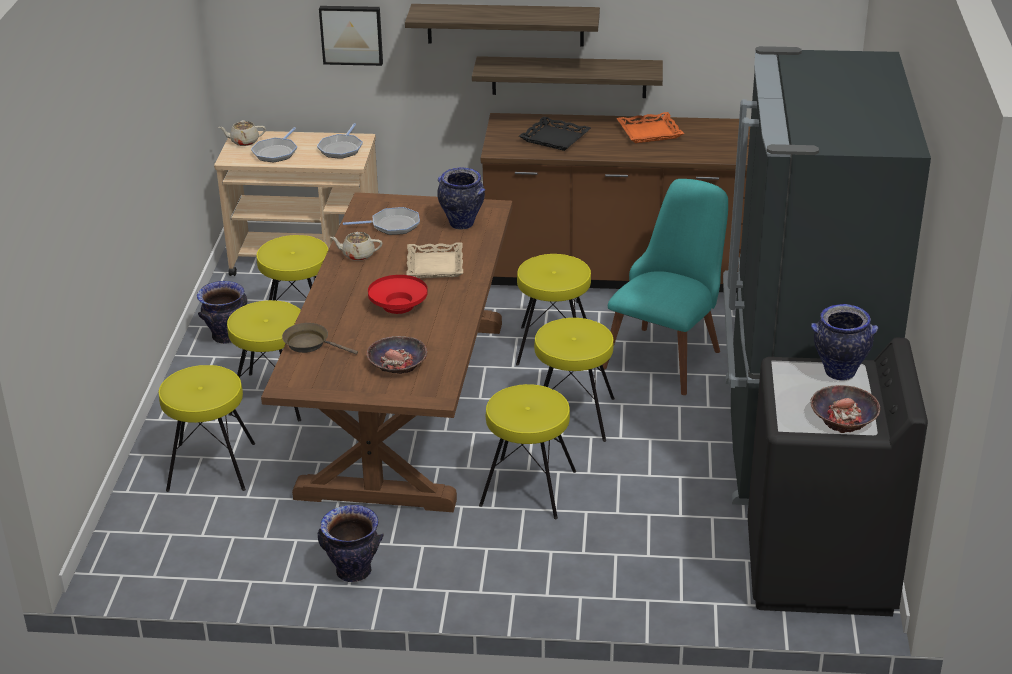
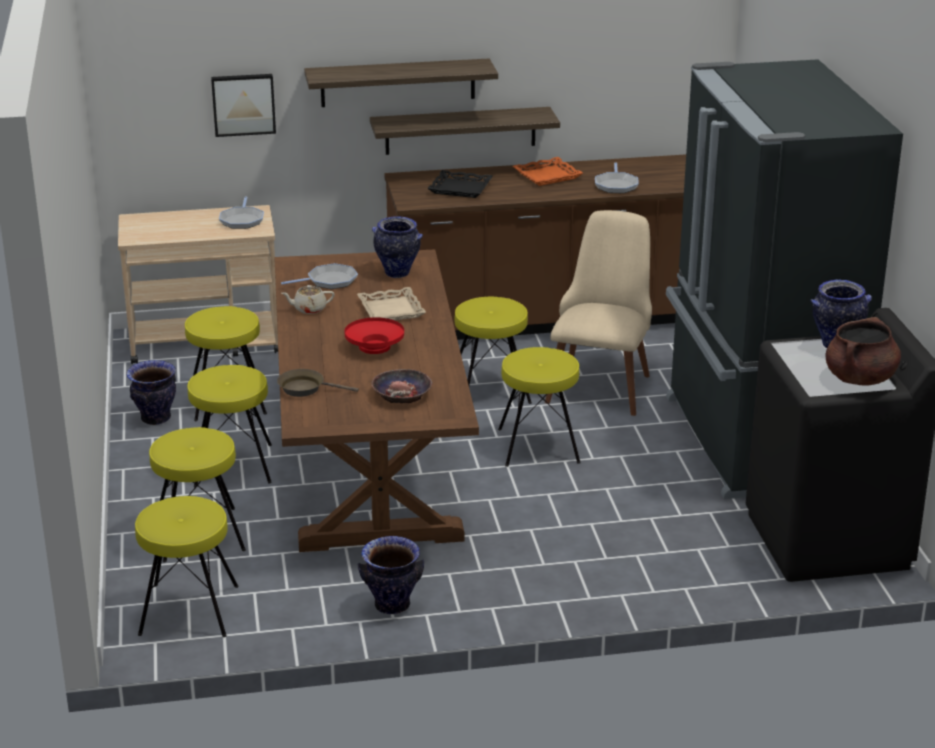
camera: 15 degrees left, 5 degrees down
beige teapot [218,120,266,146] -> none
frying pan [251,127,297,162] -> frying pan moved to [595,162,639,193]
yellow stool [479,384,576,519] -> yellow stool moved to [135,496,239,637]
turquoise chair [603,179,728,395] -> beige chair [545,210,652,416]
bowl [810,385,880,433] -> brown cooking pot [825,317,901,386]

